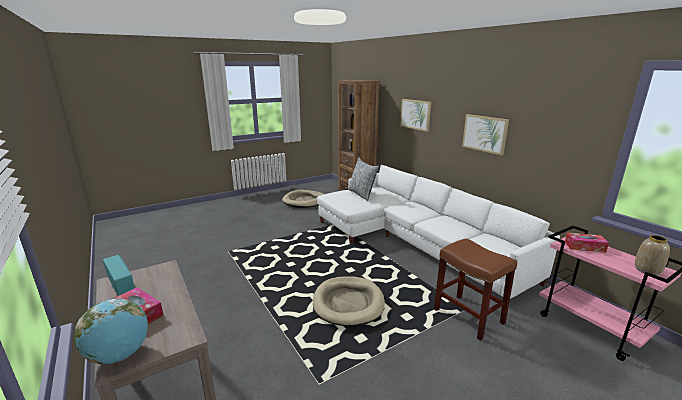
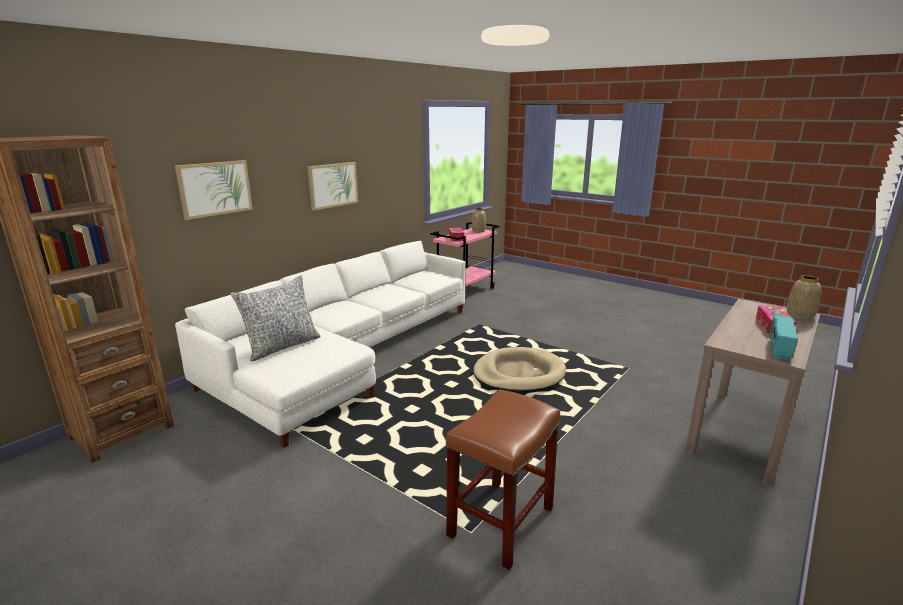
camera: 110 degrees left, 0 degrees up
globe [75,299,148,364] -> vase [787,275,822,320]
beige dog bed [282,190,324,208] -> none
brown stool [434,238,517,341] -> brown stool moved to [446,389,560,570]

